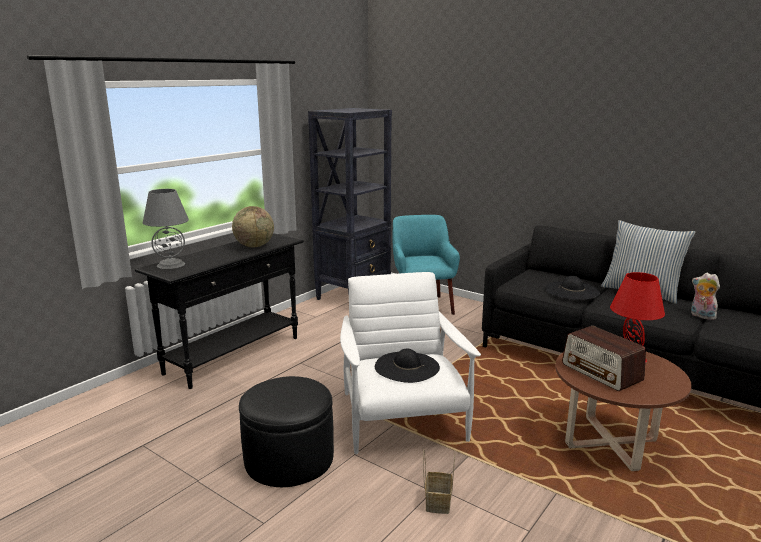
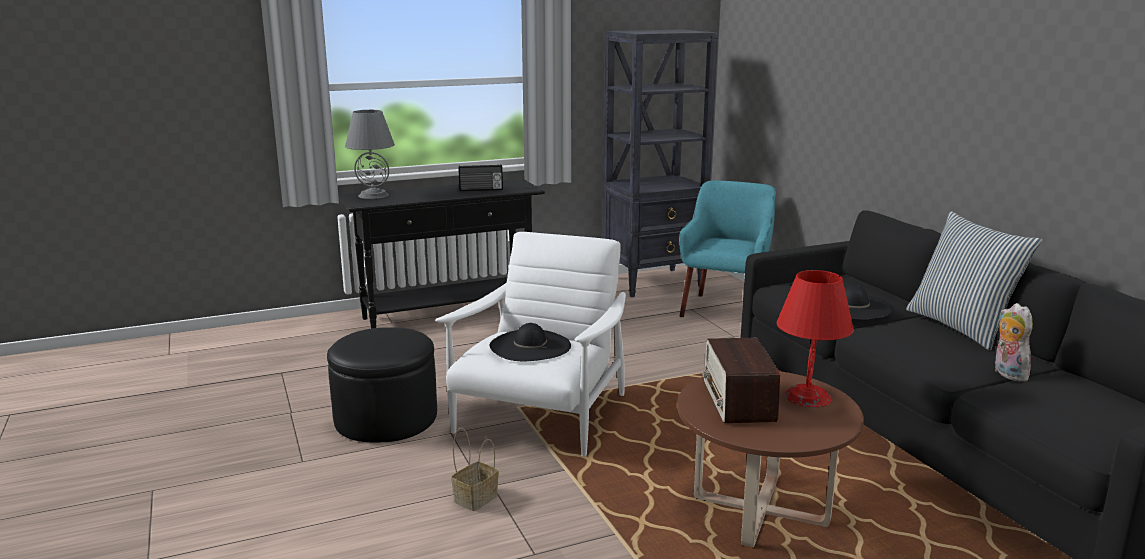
camera: 30 degrees right, 0 degrees up
globe [232,206,274,247] -> radio [458,164,503,191]

